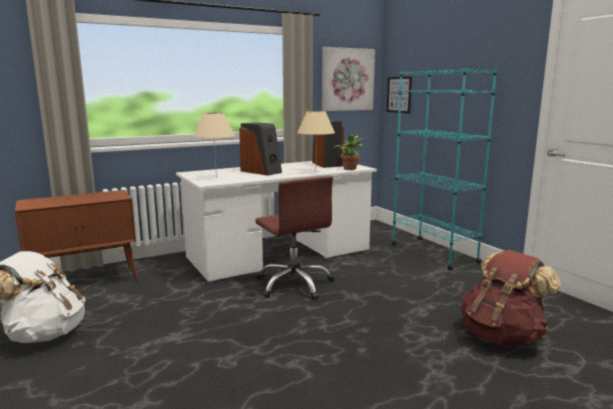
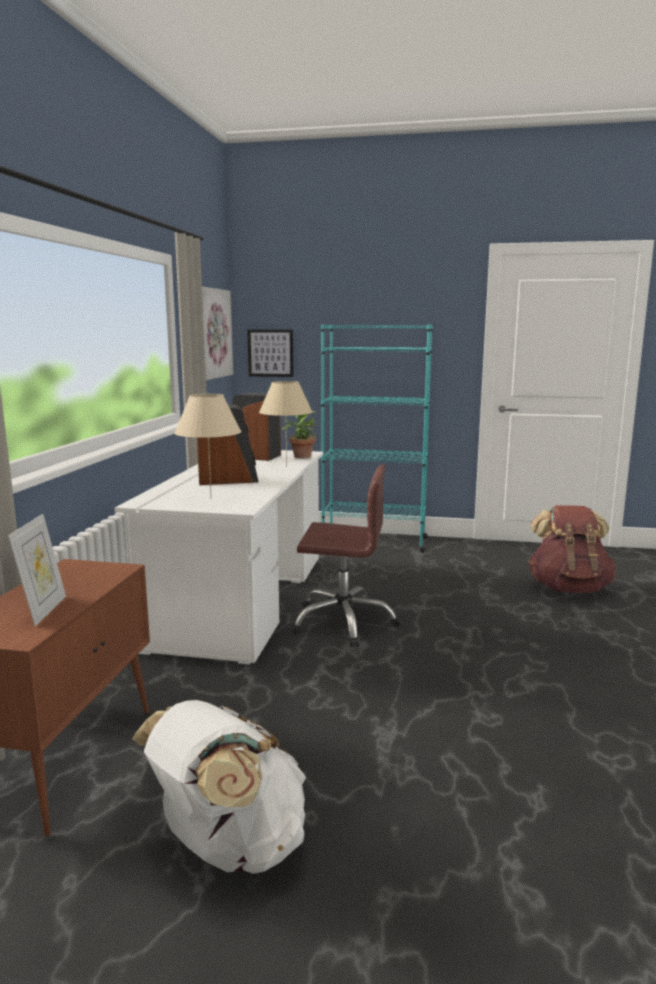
camera: 50 degrees left, 0 degrees up
none -> picture frame [8,514,66,627]

